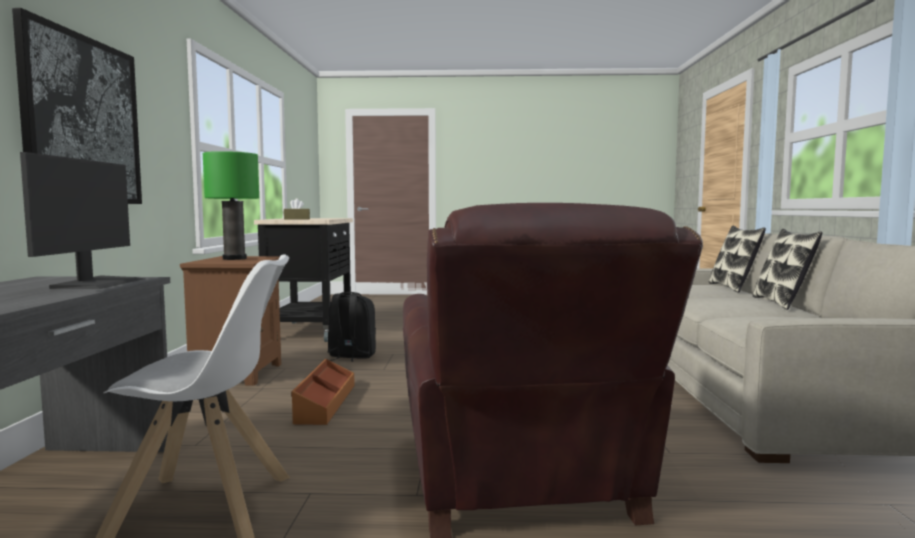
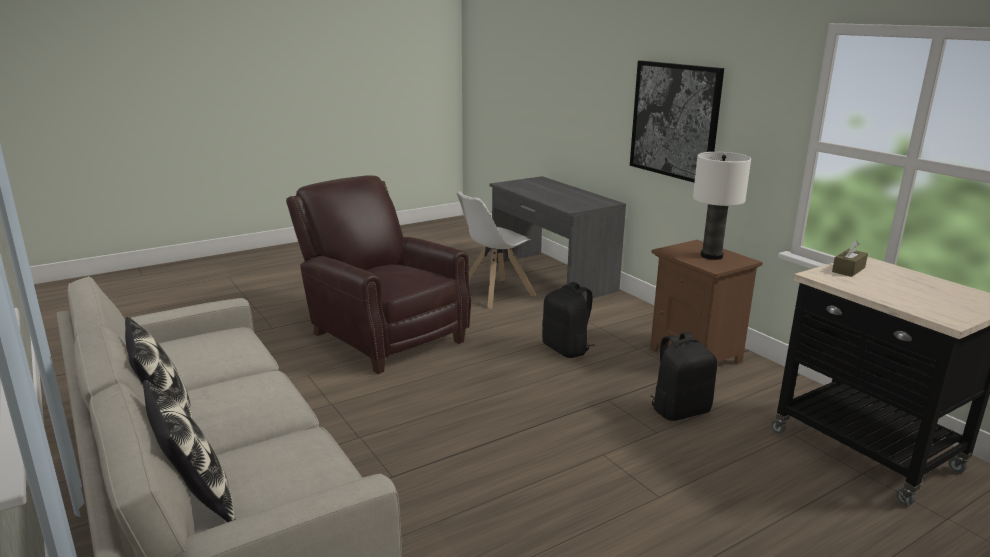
camera: 145 degrees right, 15 degrees up
monitor [20,152,144,289] -> none
green table lamp [203,151,259,260] -> white table lamp [693,152,751,260]
brown storage box [291,359,354,425] -> black backpack [542,282,595,358]

